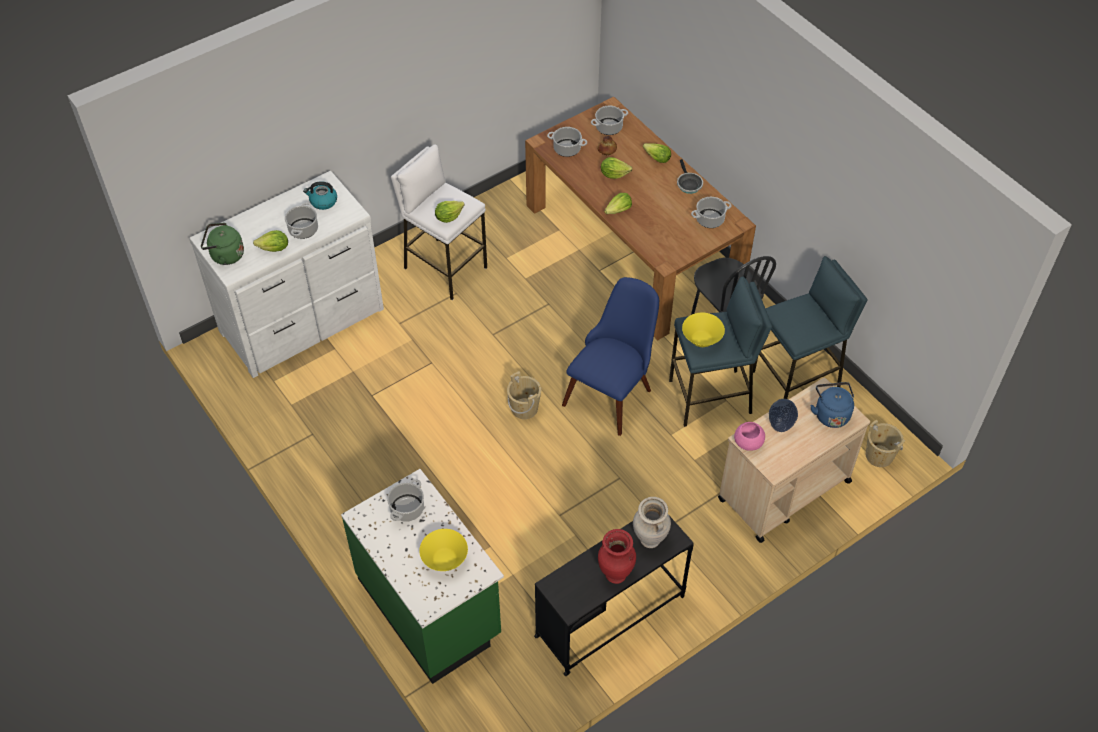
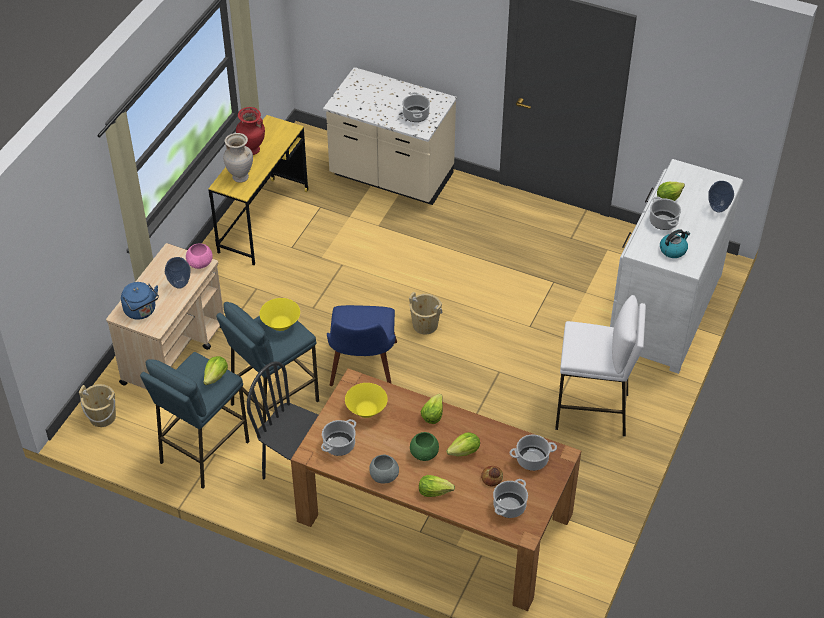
camera: 150 degrees right, 5 degrees down
green kettle [201,223,244,265] -> none
green counter [341,469,504,684] -> beige counter [323,67,457,205]
yellow bowl [419,529,468,571] -> yellow bowl moved to [345,383,388,418]
lettuce [435,201,465,223] -> lettuce moved to [203,356,228,385]
black desk [534,514,694,676] -> yellow desk [208,115,309,265]
frying pan [677,159,703,194] -> grey bowl [369,455,399,483]
none -> green bowl [410,432,439,461]
none -> vase [708,181,734,213]

